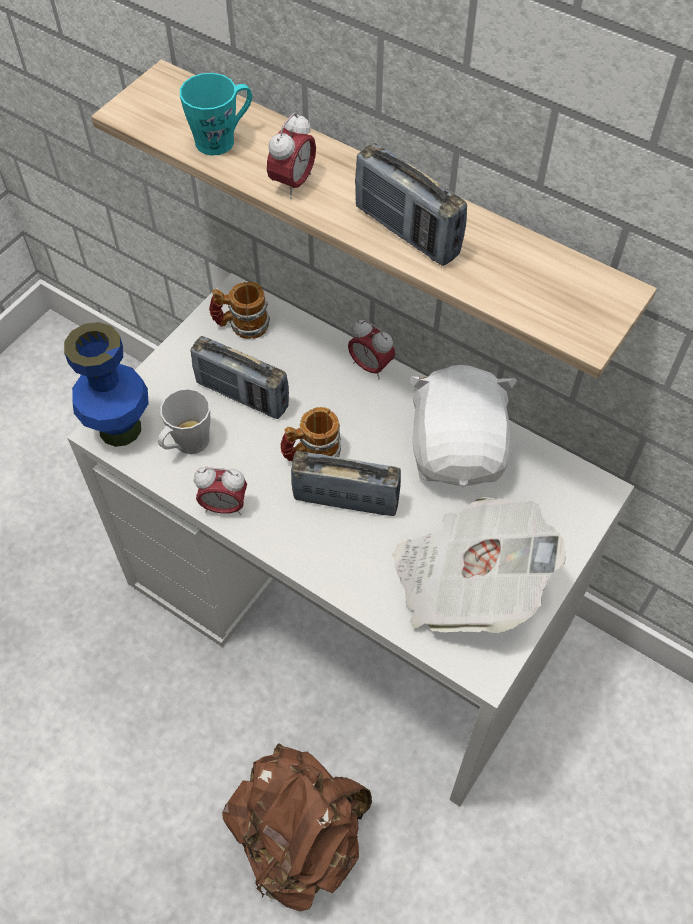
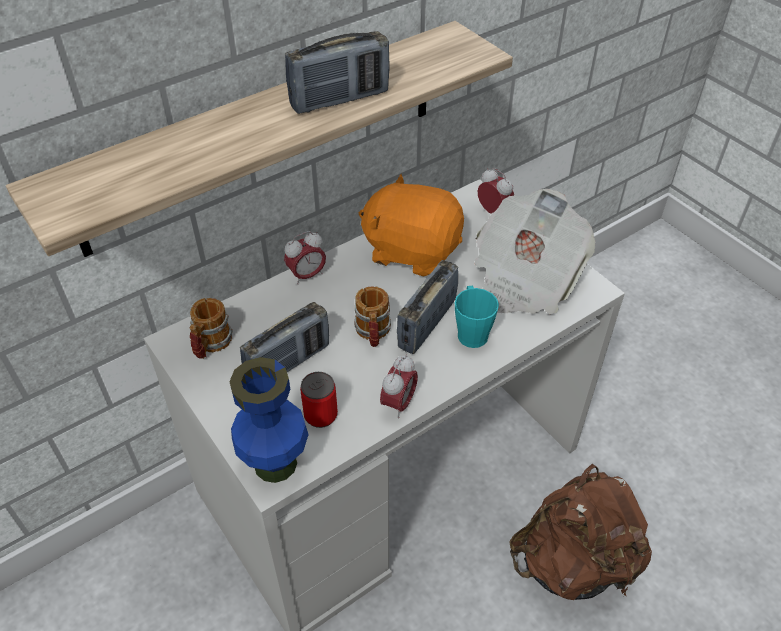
camera: 70 degrees left, 10 degrees down
grey mug [158,388,210,454] -> can [300,372,338,428]
turquoise mug [180,73,252,156] -> turquoise mug moved to [455,286,499,348]
alarm clock [267,112,316,199] -> alarm clock moved to [478,168,514,214]
white plush toy [409,365,517,487] -> orange plush toy [359,174,464,277]

